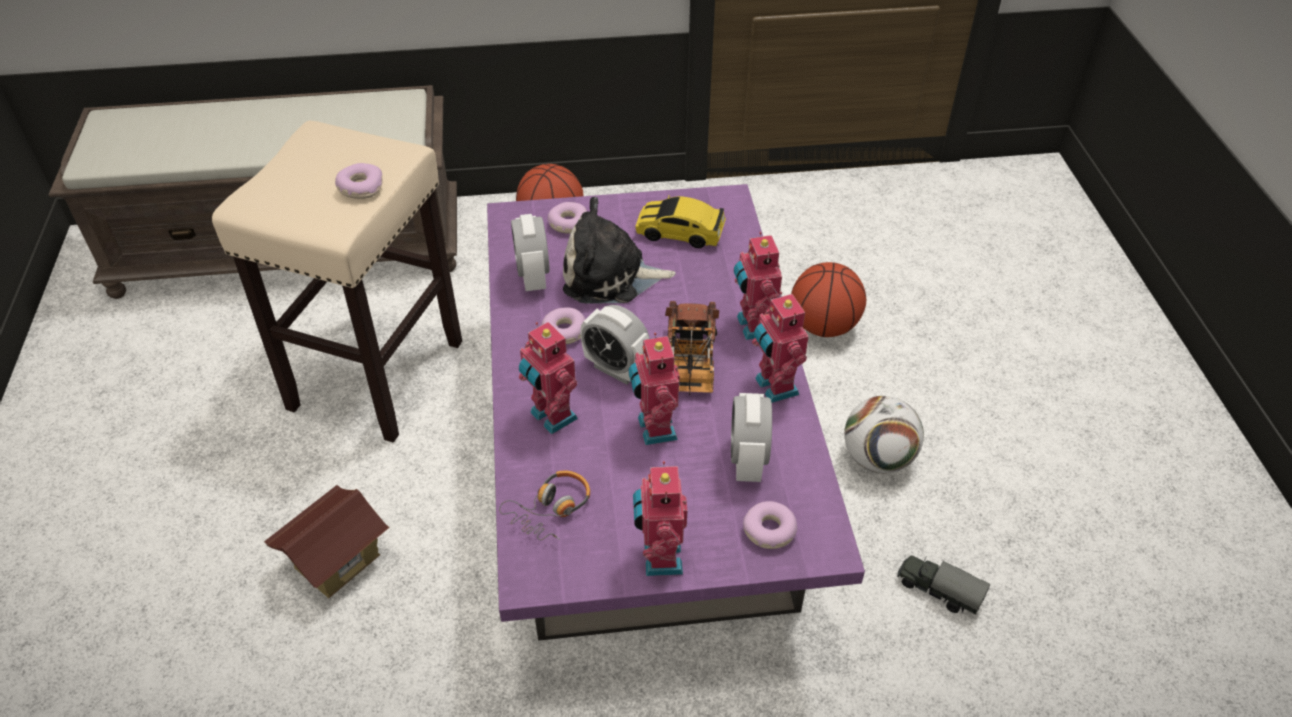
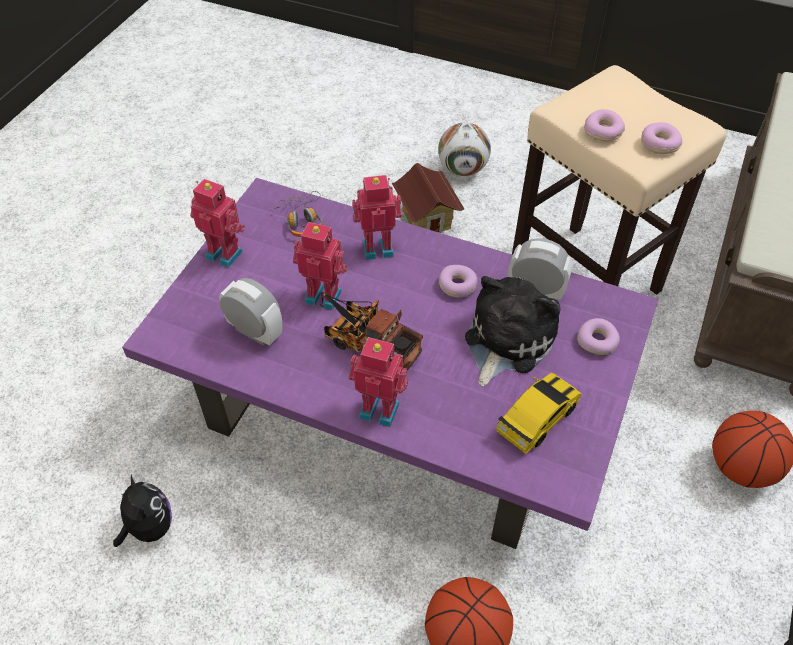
camera: 120 degrees right, 5 degrees up
alarm clock [580,305,650,384] -> none
donut [743,501,797,549] -> donut moved to [641,122,682,154]
toy robot [752,292,809,403] -> none
football [844,396,924,473] -> football moved to [438,122,491,176]
toy truck [898,556,990,614] -> plush toy [113,474,172,547]

